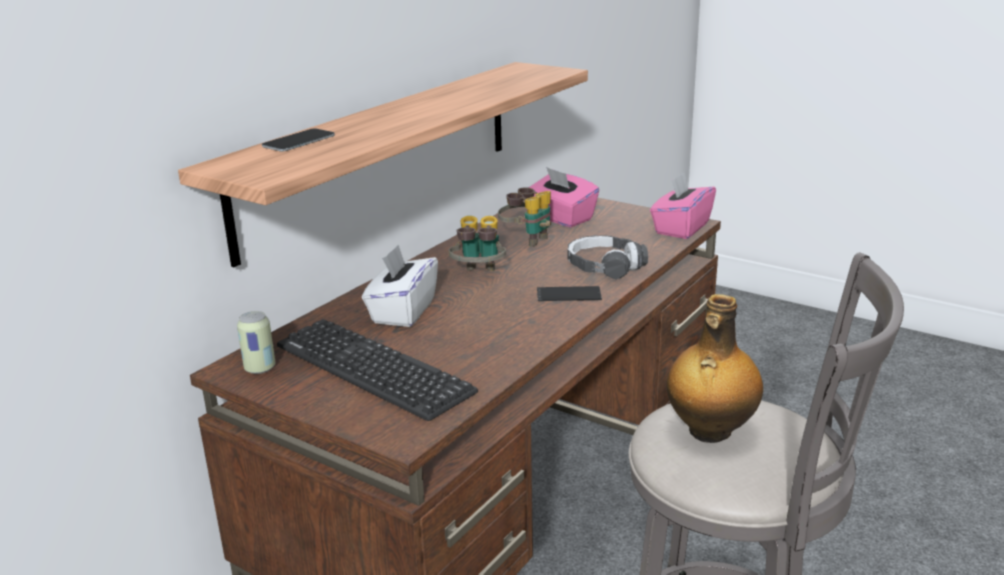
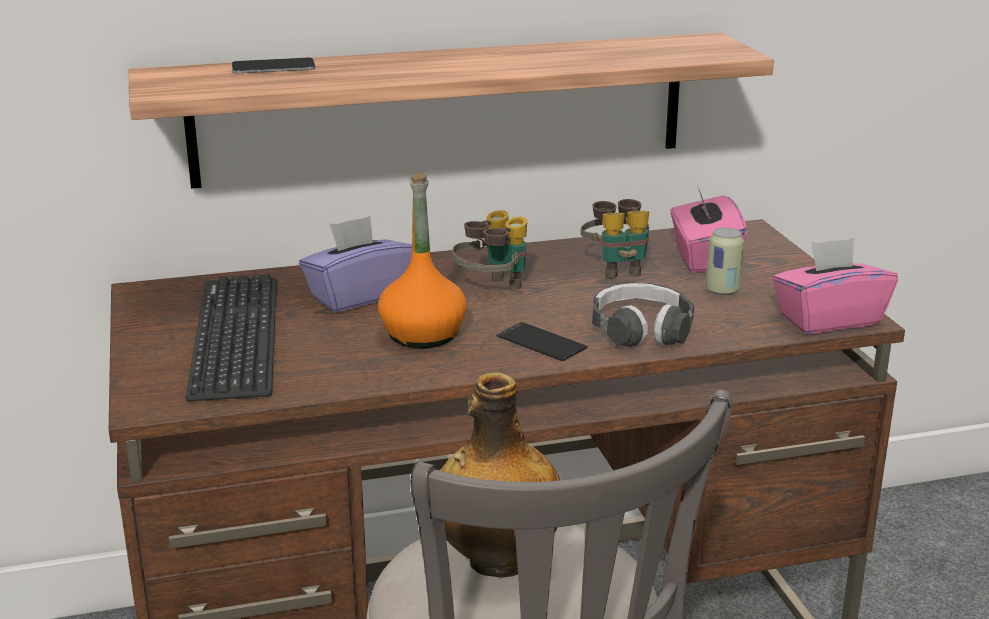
camera: 40 degrees right, 0 degrees up
can [237,311,275,374] -> can moved to [706,228,744,295]
white tissue box [362,245,438,327] -> purple tissue box [299,216,412,313]
none -> orange bottle [378,172,467,348]

